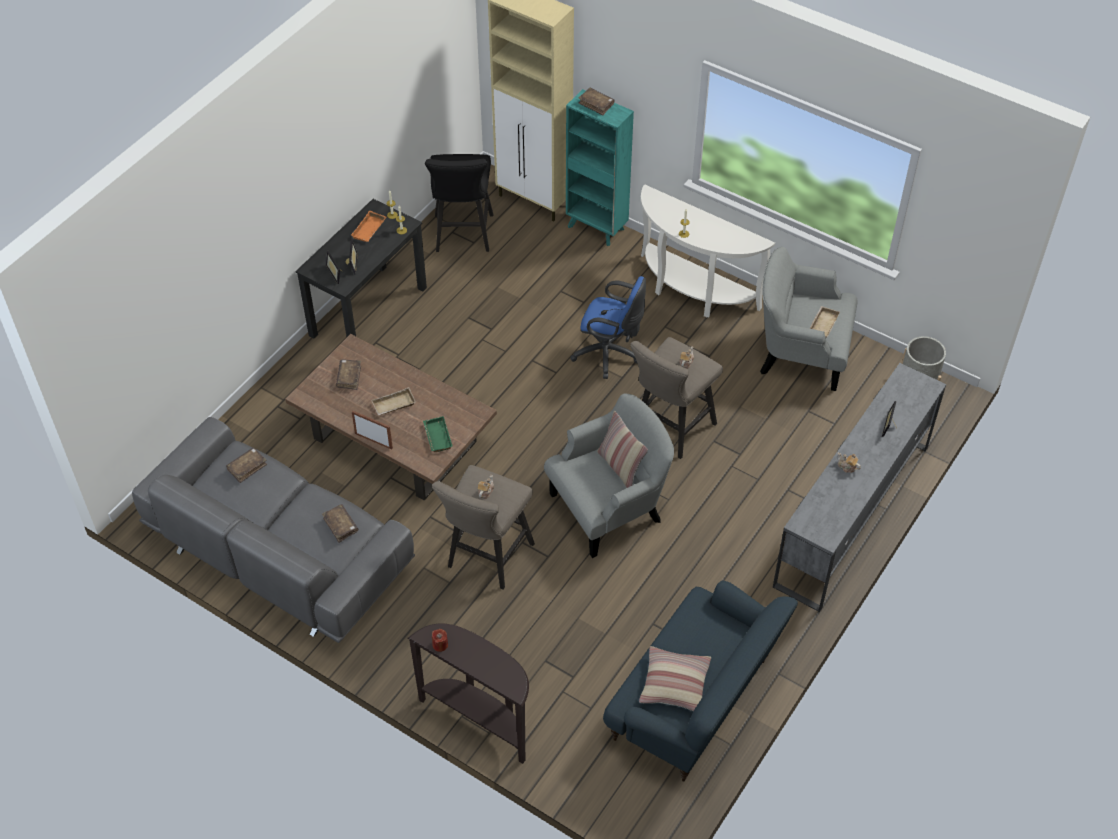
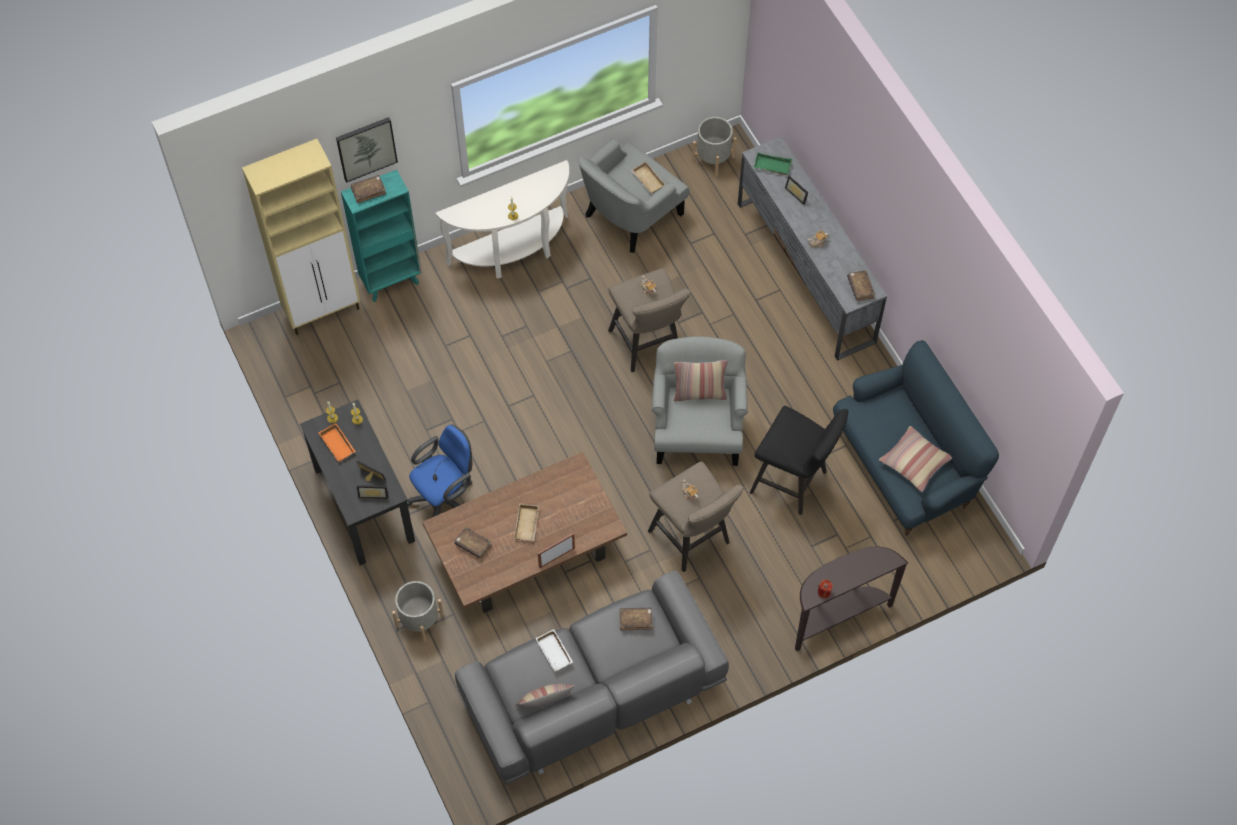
camera: 60 degrees left, 10 degrees up
brown book [226,448,267,483] -> brown book moved to [847,270,875,301]
green tray [423,416,452,452] -> green tray moved to [753,152,792,175]
black stool [425,154,493,252] -> black stool moved to [750,406,849,515]
blue office chair [570,276,646,379] -> blue office chair moved to [407,424,472,517]
none -> picture [336,117,398,183]
none -> grey planter [392,581,444,642]
none -> pillow [515,684,575,709]
none -> white tray [536,629,573,672]

